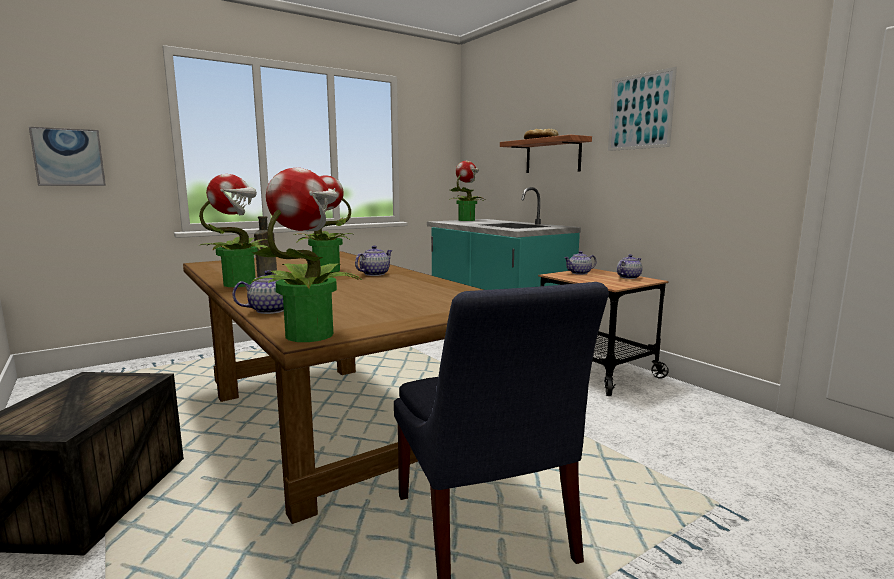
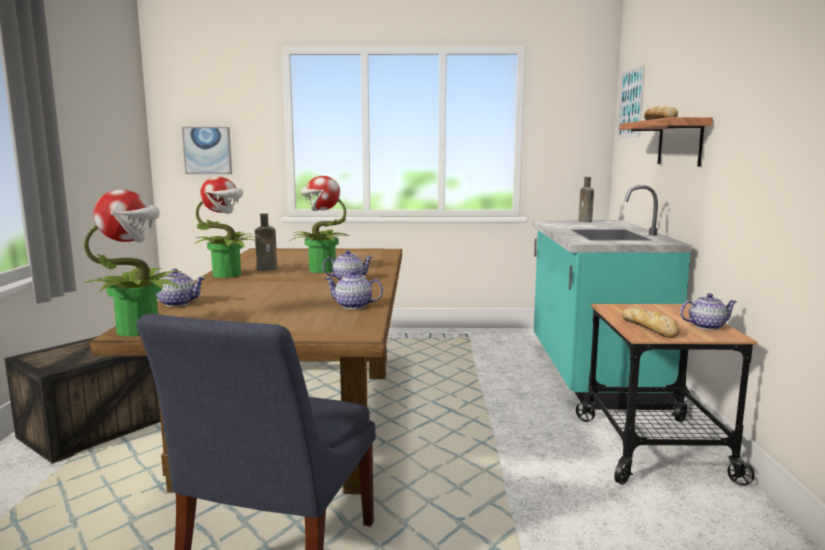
camera: 35 degrees right, 0 degrees up
potted plant [449,161,484,221] -> brown bottle [578,177,594,222]
teapot [564,251,597,275] -> teapot moved to [325,270,383,309]
picture [608,67,677,151] -> picture moved to [617,64,645,138]
none -> bread [622,307,680,338]

